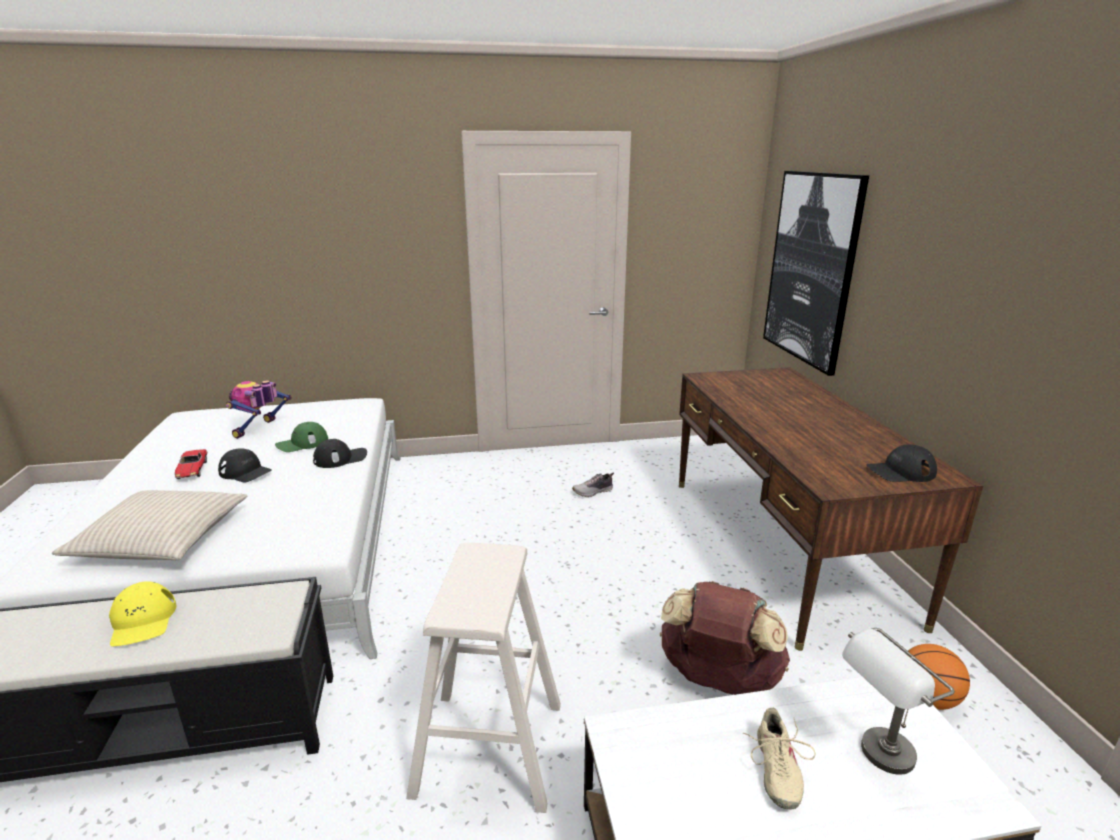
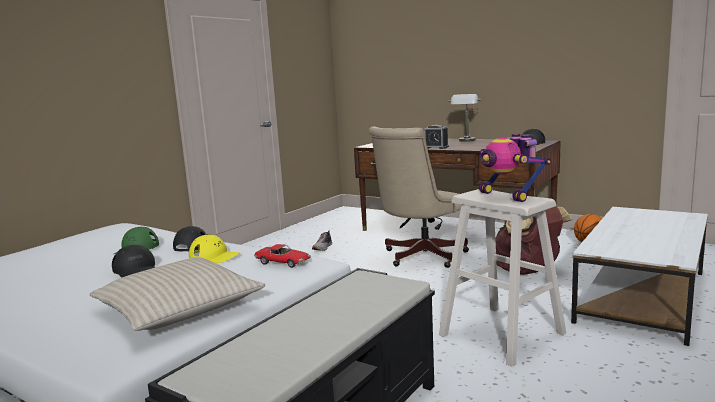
camera: 45 degrees left, 10 degrees down
yellow cap [109,581,176,646] -> yellow cap moved to [189,235,240,263]
toy car [174,449,207,479] -> toy car moved to [254,244,311,268]
black cap [218,448,272,483] -> black cap turned 75 degrees clockwise [112,245,155,278]
toy robot [226,381,291,439] -> toy robot moved to [479,134,551,202]
beige shoe [743,708,816,810] -> none
picture [763,171,869,376] -> none
grey table lamp [842,628,955,775] -> grey table lamp moved to [449,94,482,142]
none -> beige office chair [369,127,469,268]
none -> alarm clock [424,125,449,149]

